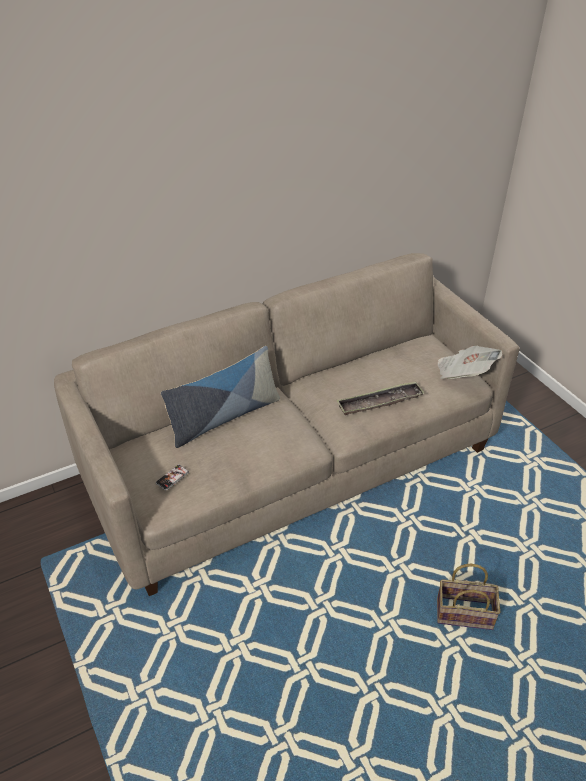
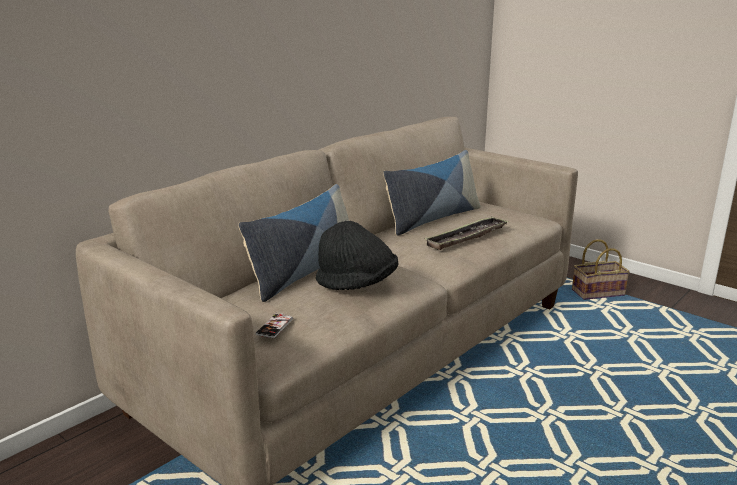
camera: 20 degrees left, 20 degrees down
basket [437,564,500,630] -> basket moved to [572,239,630,300]
newspaper [438,346,502,379] -> none
none -> black hat [316,221,398,290]
none -> pillow [383,150,481,236]

